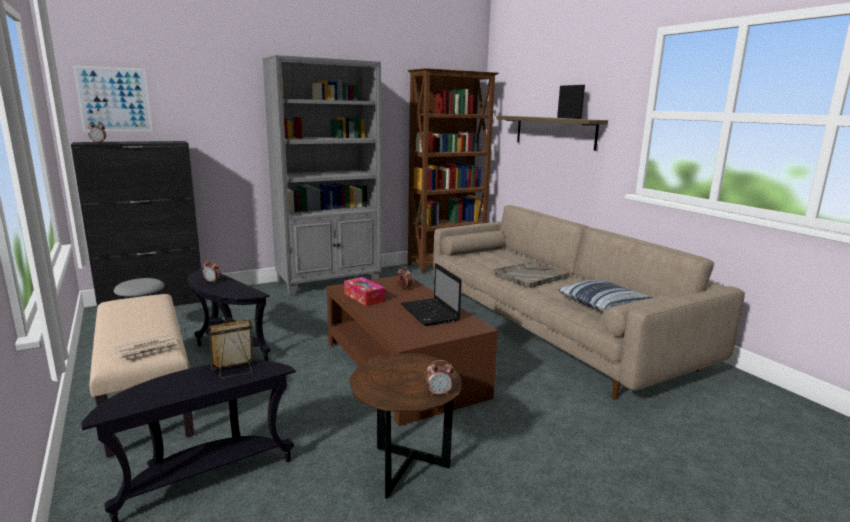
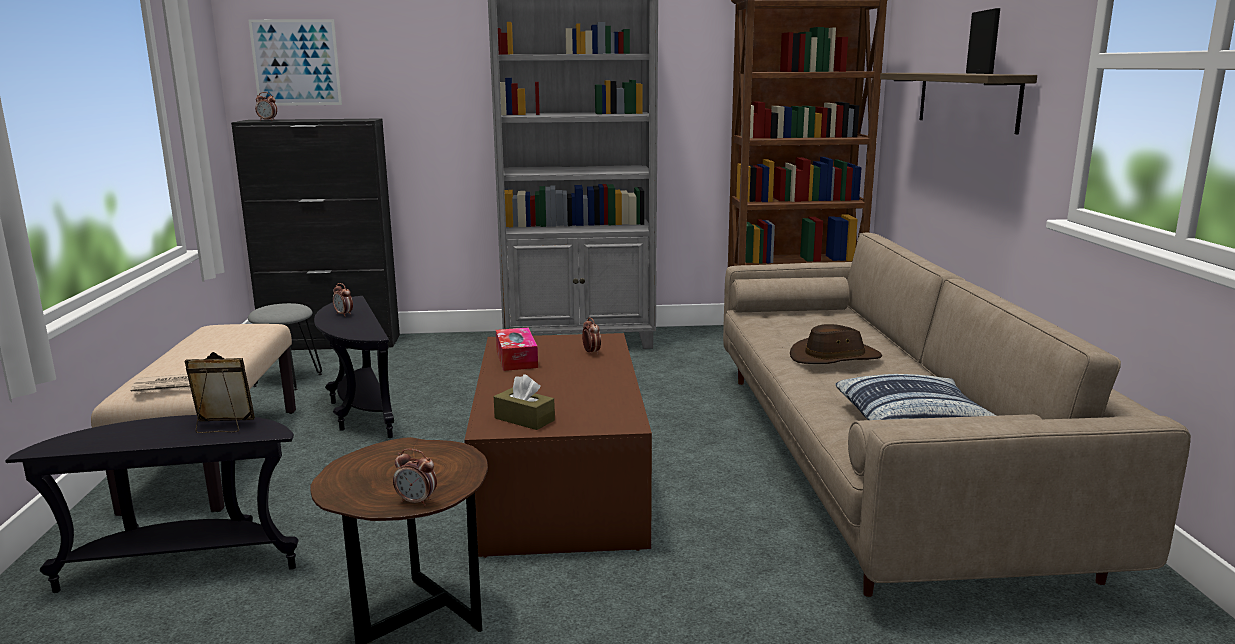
camera: 25 degrees right, 0 degrees up
laptop [401,263,462,326] -> none
grey tray [492,261,570,288] -> brown hat [790,324,882,364]
none -> brown tissue box [494,374,555,430]

